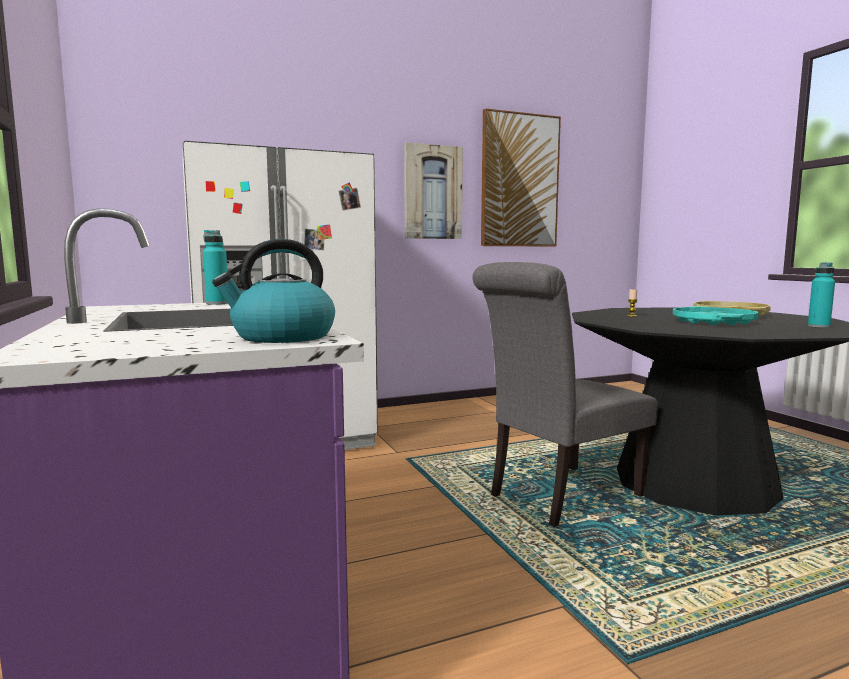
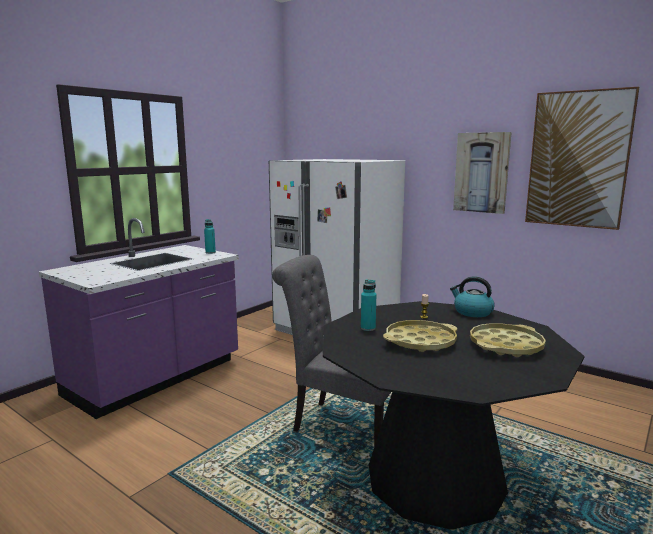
camera: 60 degrees right, 5 degrees up
kettle [212,239,335,343] -> kettle moved to [450,276,495,317]
turquoise tray [673,306,759,325] -> yellow tray [383,320,458,352]
turquoise bottle [808,262,835,328] -> turquoise bottle moved to [361,279,376,331]

